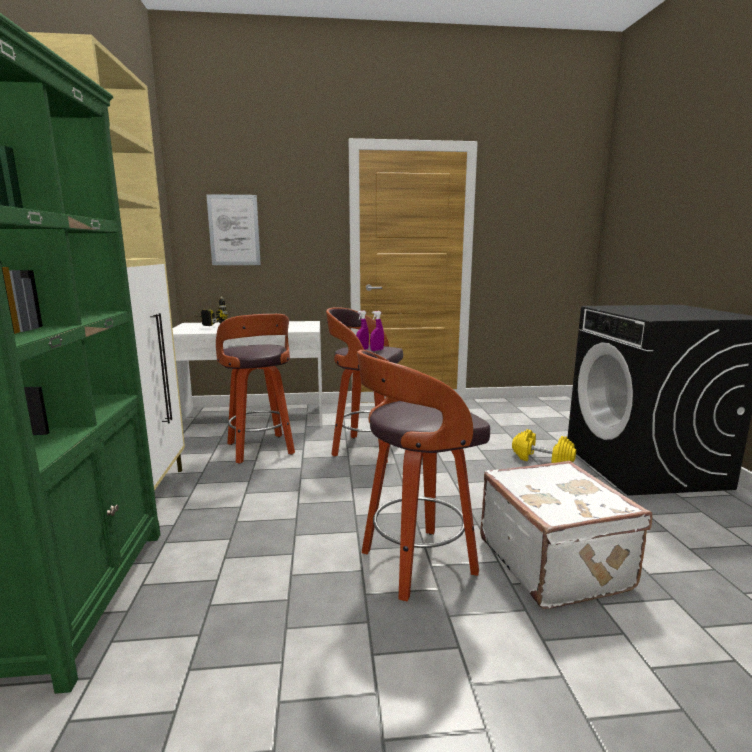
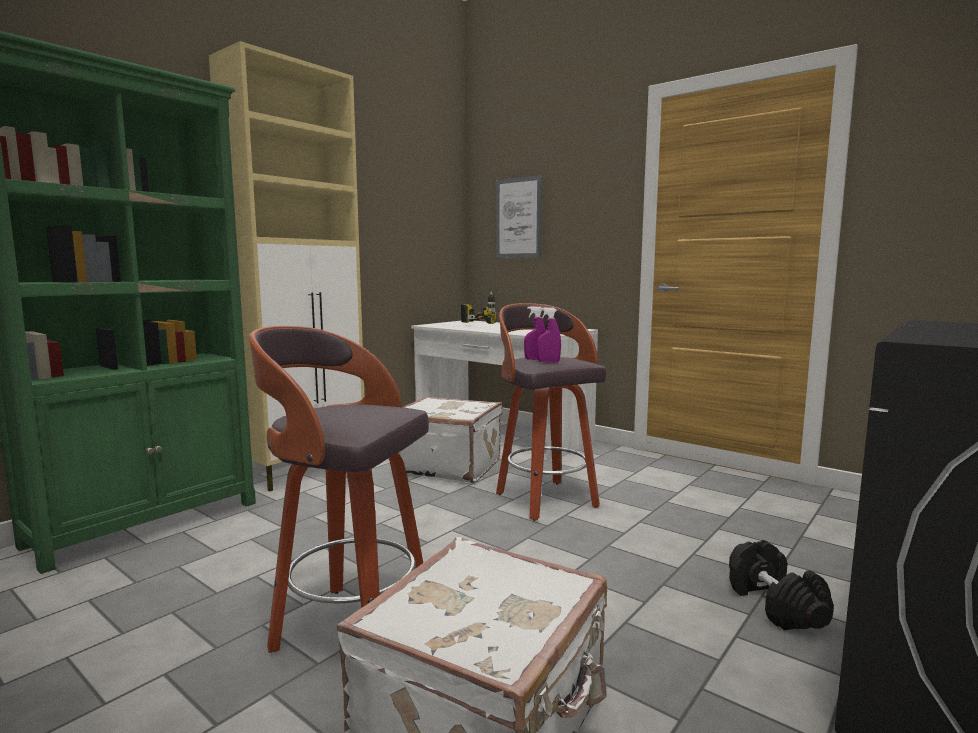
camera: 45 degrees right, 5 degrees down
stool [216,314,295,464] -> white suitcase [399,396,502,483]
yellow dumbbell [512,429,576,463] -> black dumbbell [729,540,834,630]

